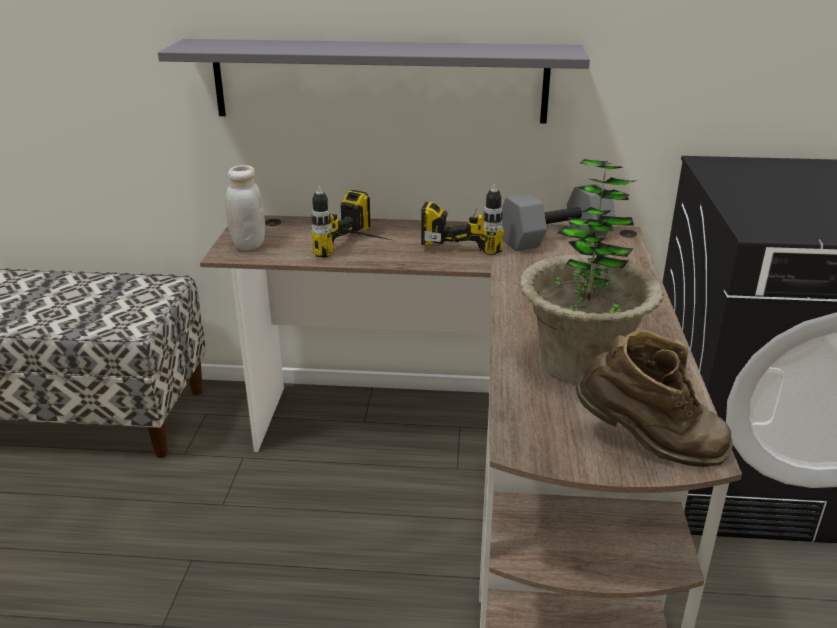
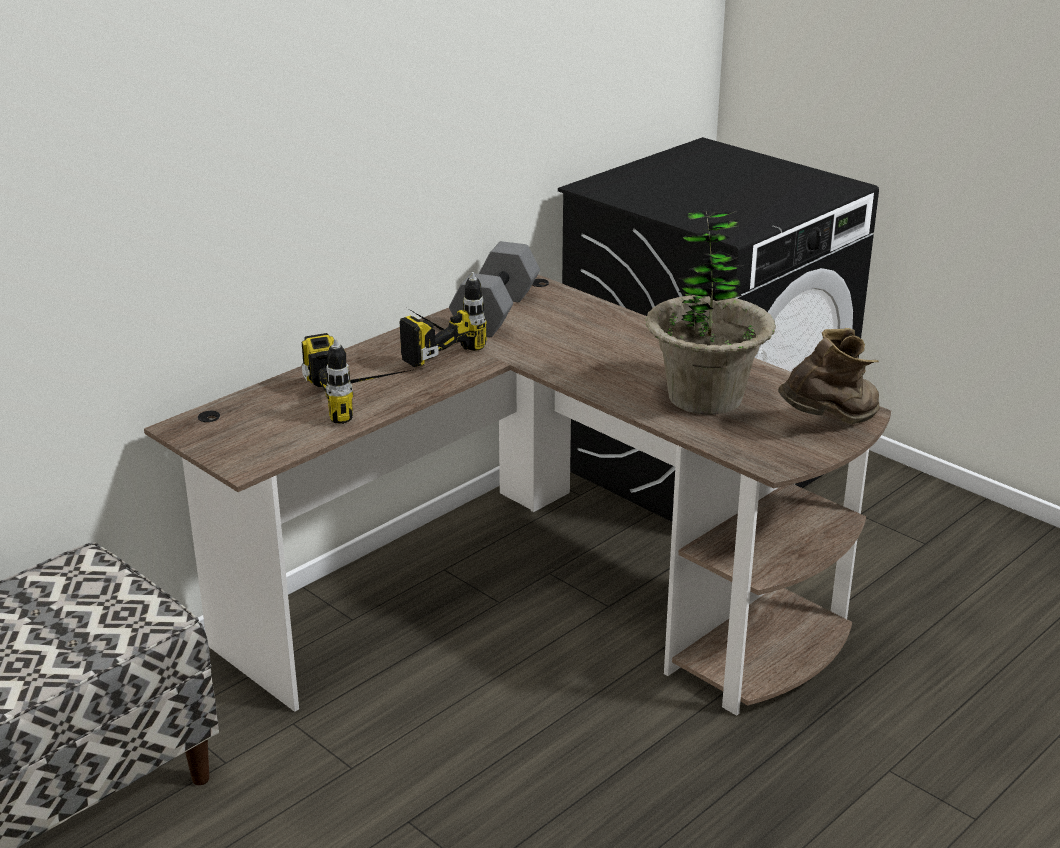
camera: 50 degrees left, 0 degrees up
grey shelf [158,39,590,123] -> none
white jar [226,165,265,250] -> none

